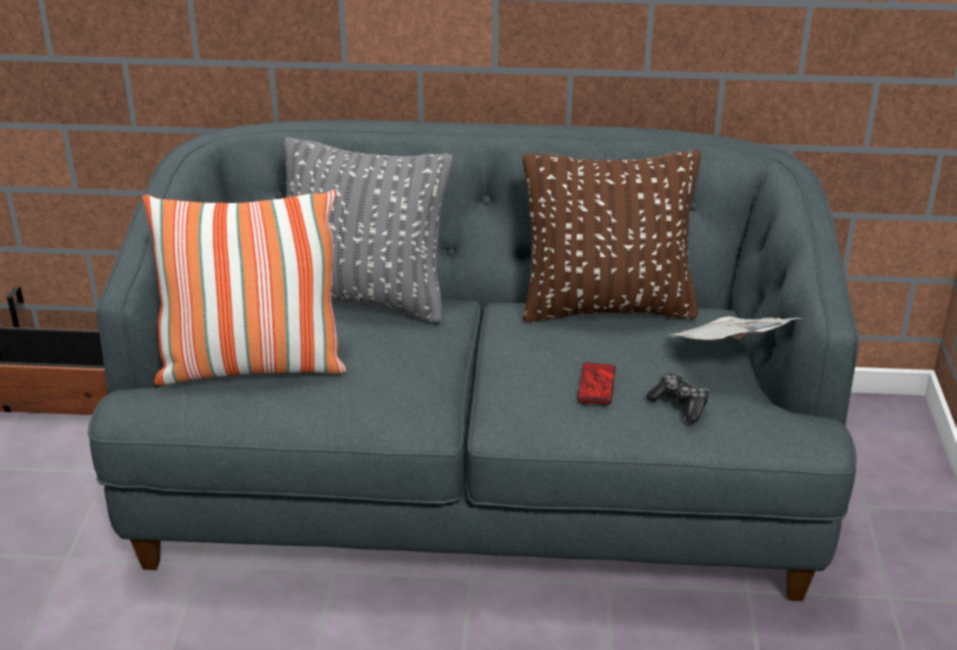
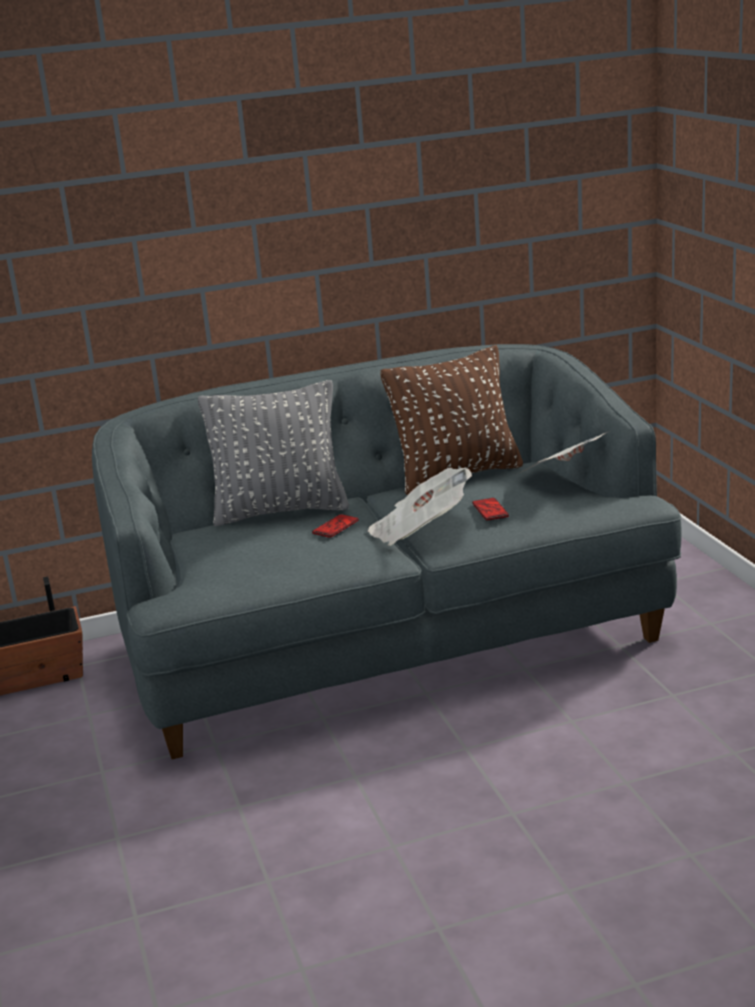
camera: 20 degrees left, 10 degrees down
pillow [142,190,346,385] -> none
game controller [647,373,709,422] -> none
none -> phone [312,514,359,538]
none -> newspaper [368,468,472,546]

